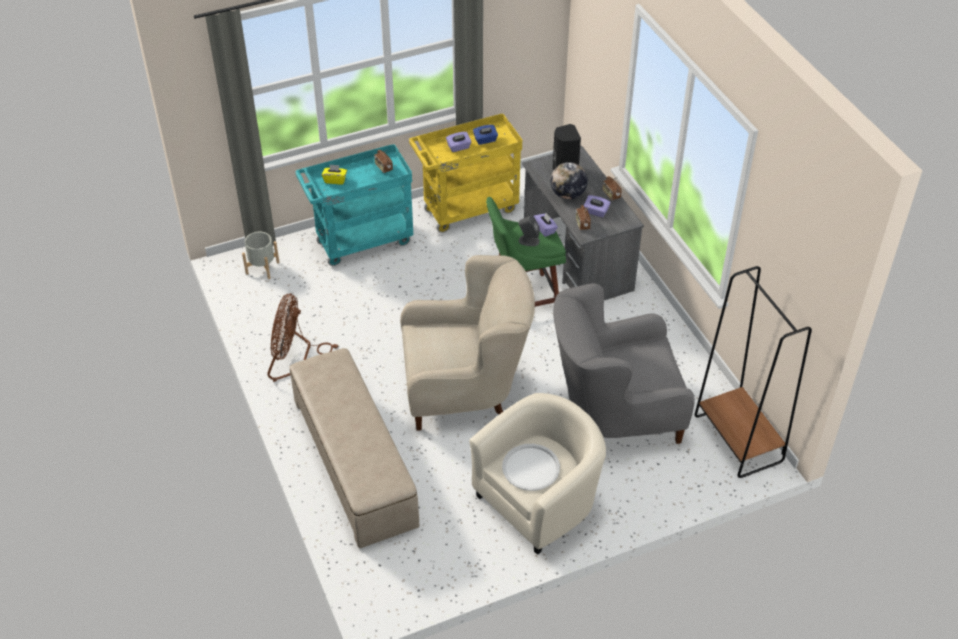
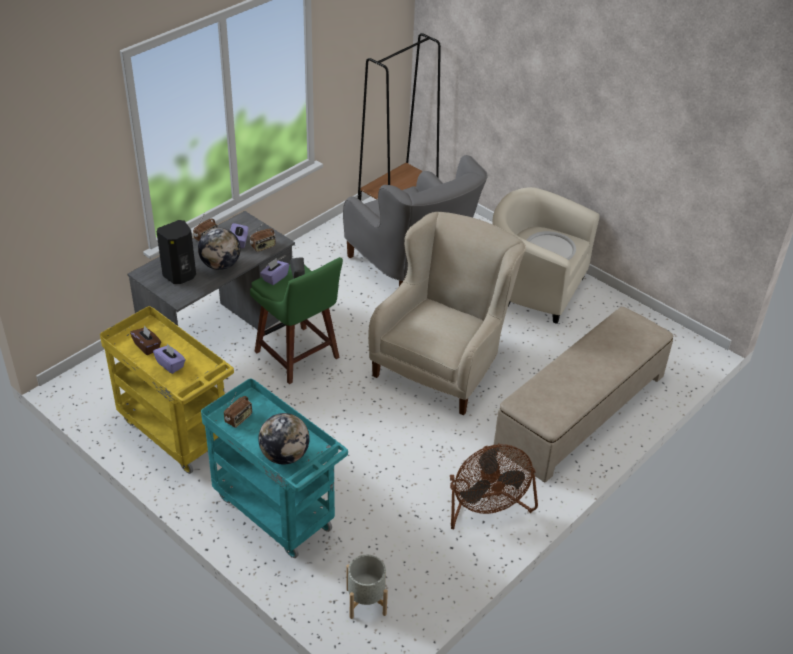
camera: 115 degrees left, 5 degrees down
yellow tissue box [322,164,347,184] -> globe [258,413,310,464]
beige armchair [400,255,535,431] -> beige armchair turned 60 degrees clockwise [368,212,526,415]
blue tissue box [473,125,498,145] -> brown tissue box [130,325,161,355]

